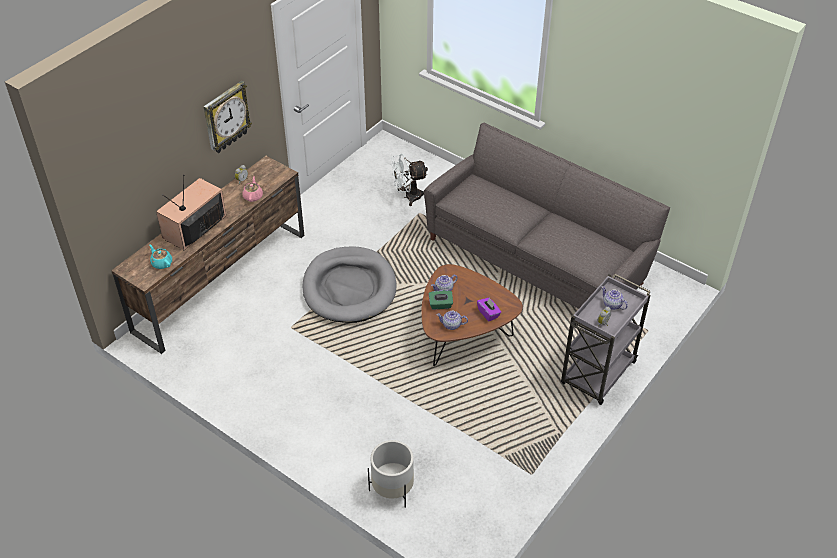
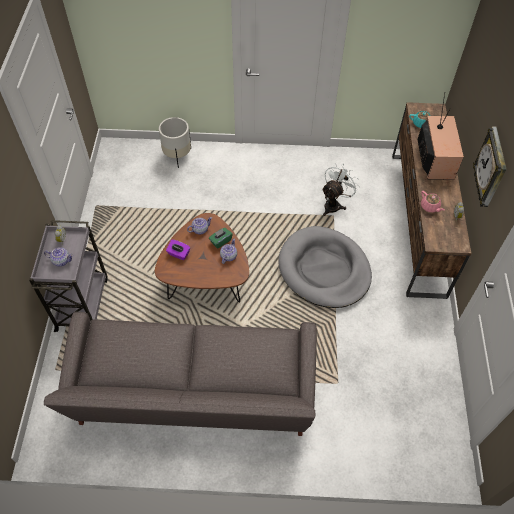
camera: 145 degrees right, 10 degrees up
white fan [391,154,428,206] -> white fan moved to [322,163,360,216]

